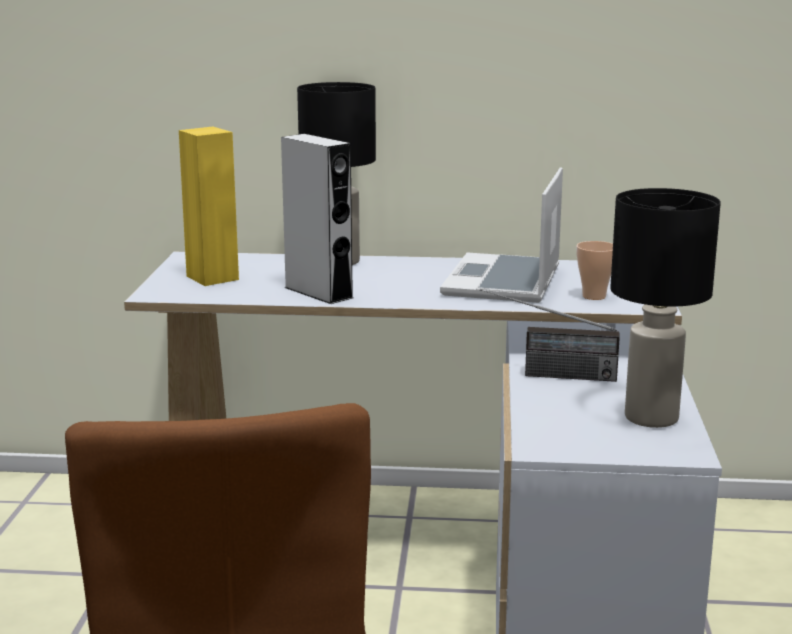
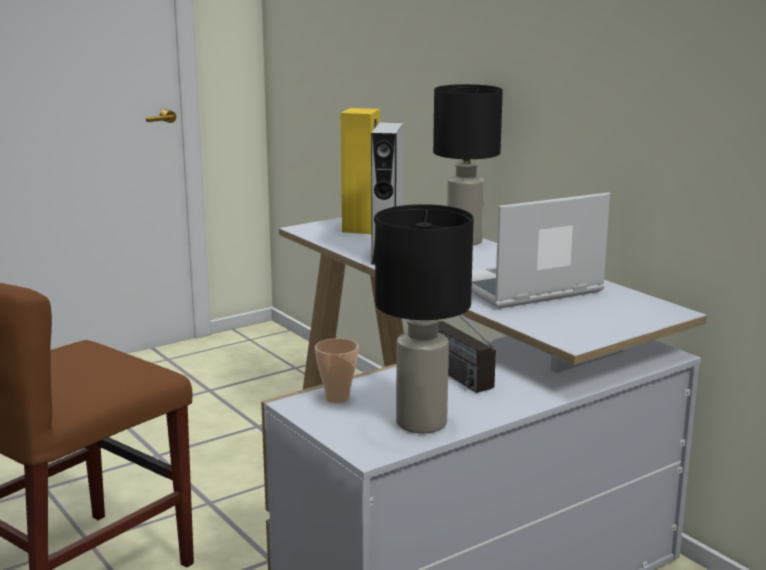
camera: 50 degrees right, 0 degrees up
cup [576,241,613,300] -> cup moved to [315,338,359,403]

